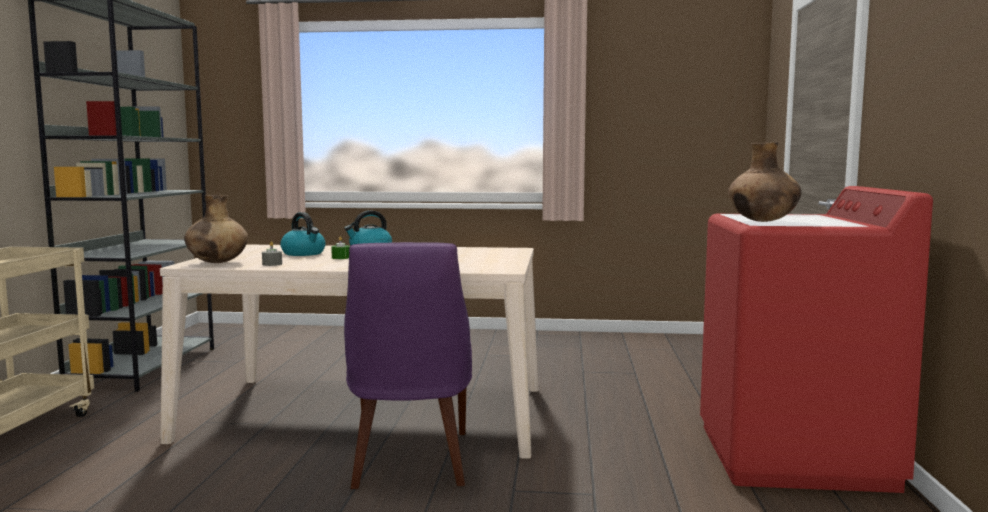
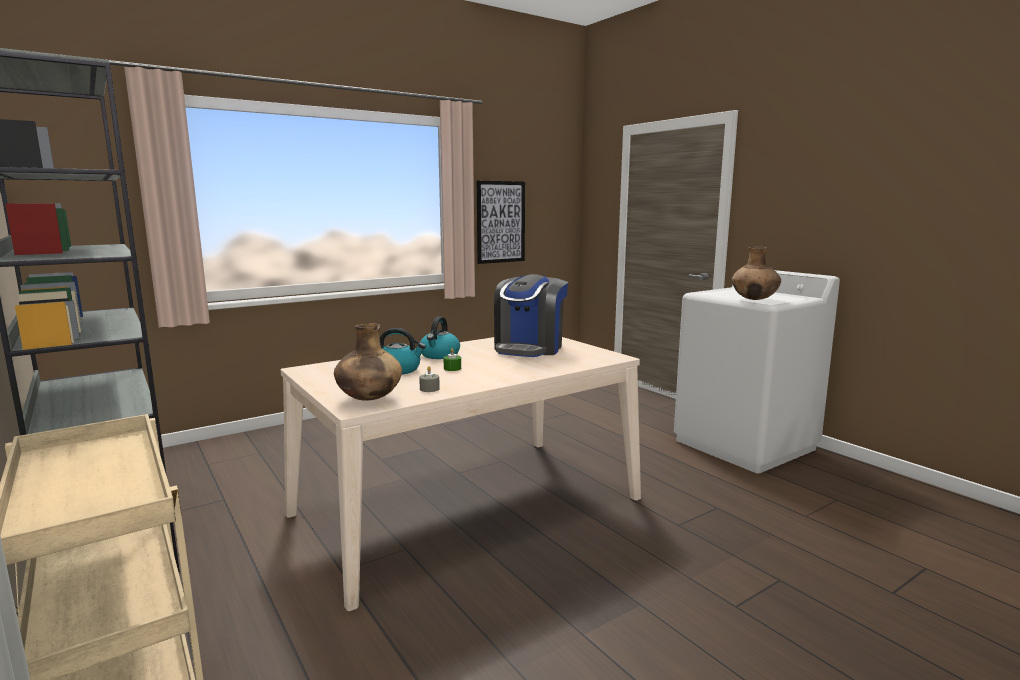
camera: 40 degrees left, 5 degrees up
purple chair [344,242,472,489] -> none
red washing machine [700,186,933,493] -> white washing machine [674,270,840,474]
none -> picture [477,181,525,264]
none -> coffee machine [494,274,568,357]

